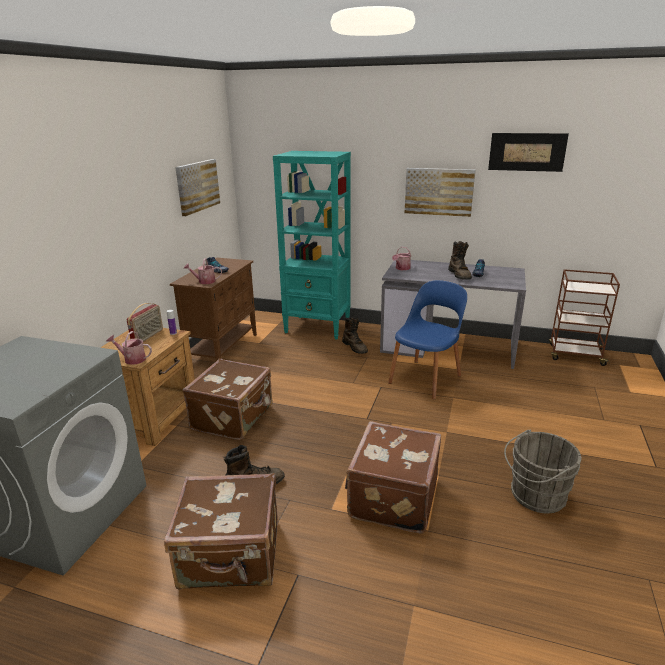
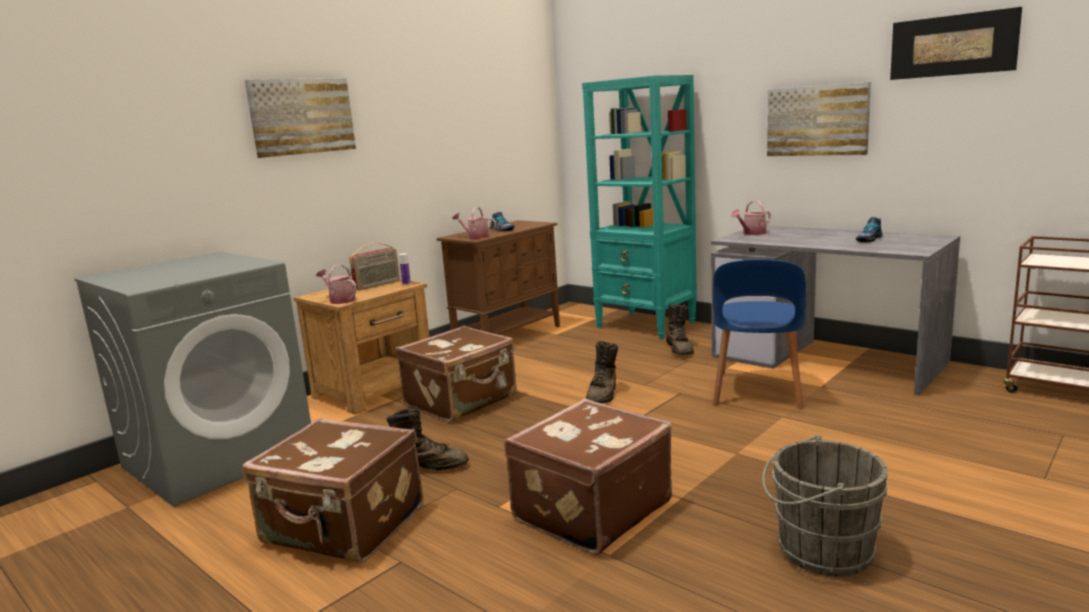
camera: 25 degrees right, 10 degrees down
picture [175,159,220,216] -> picture moved to [245,78,356,158]
blue chair [388,280,467,400] -> blue chair turned 135 degrees clockwise [713,259,806,409]
brown boot [448,241,472,280] -> brown boot moved to [586,341,618,404]

